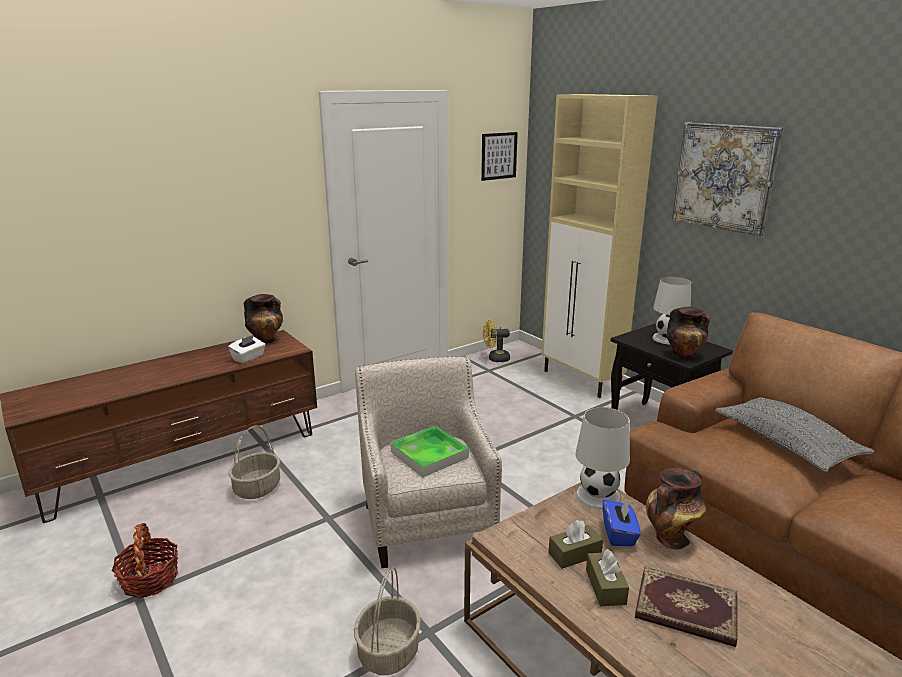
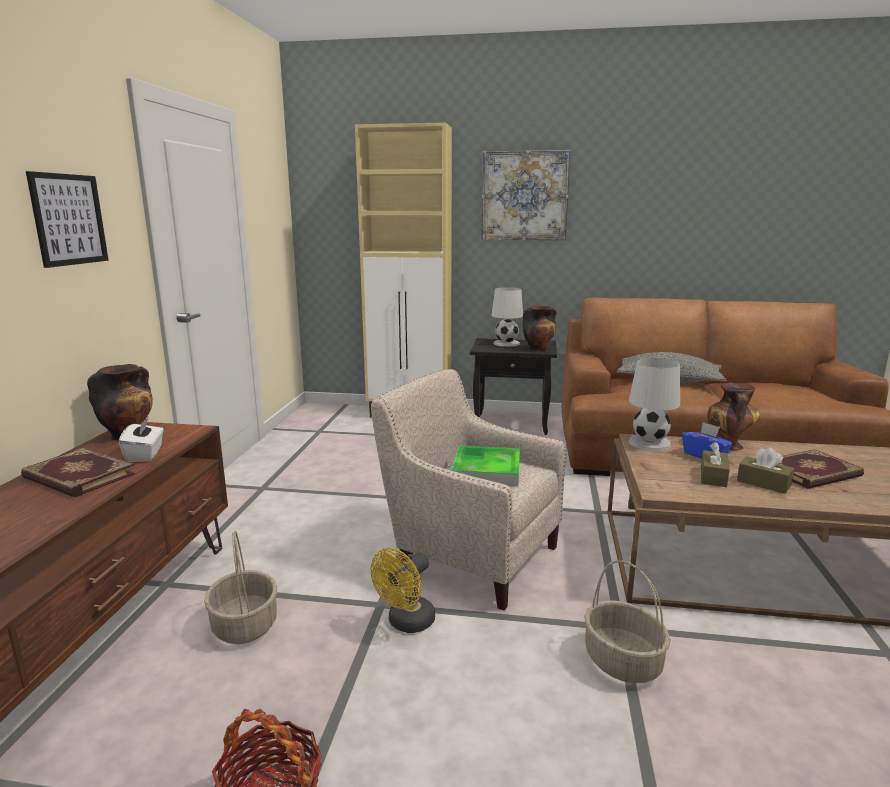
camera: 45 degrees left, 5 degrees down
picture [481,132,518,181] -> picture moved to [26,171,109,268]
yellow fan [483,320,510,362] -> yellow fan moved to [371,548,435,633]
none -> book [21,448,135,497]

